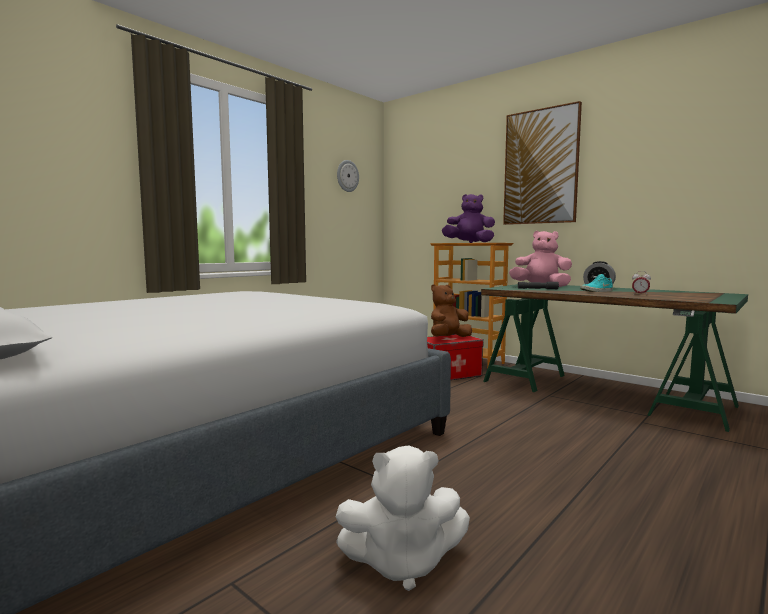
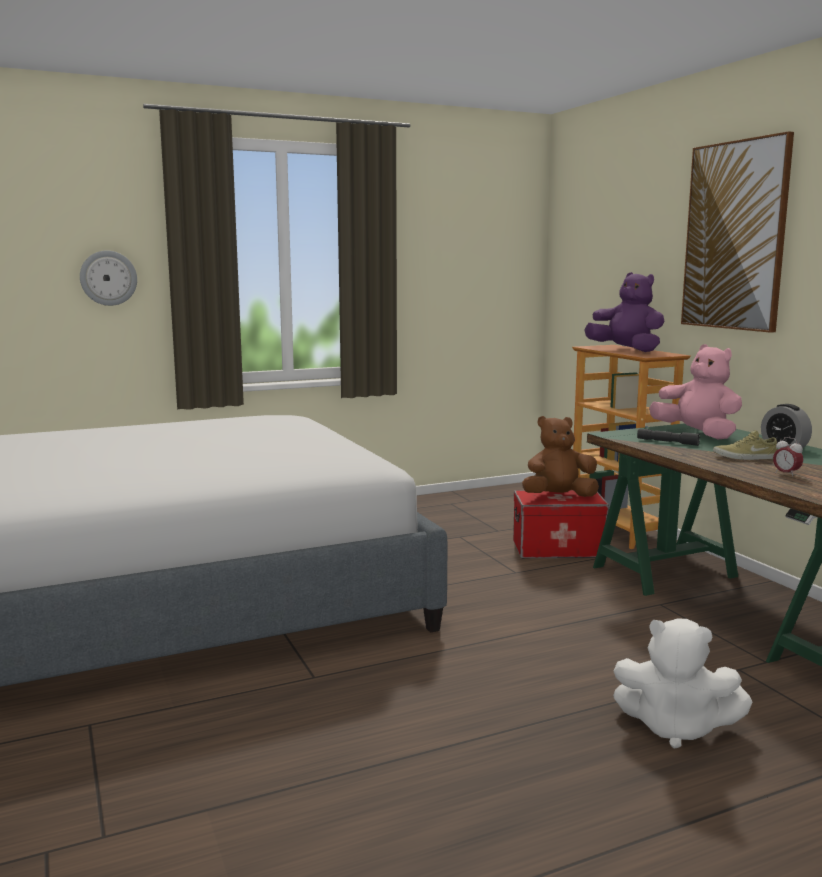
camera: 25 degrees right, 5 degrees up
white plush toy [336,445,470,591] -> white plush toy moved to [613,619,752,749]
wall clock [337,160,359,192] -> wall clock moved to [80,251,137,306]
turquoise shoe [580,274,613,292] -> beige shoe [713,430,778,460]

